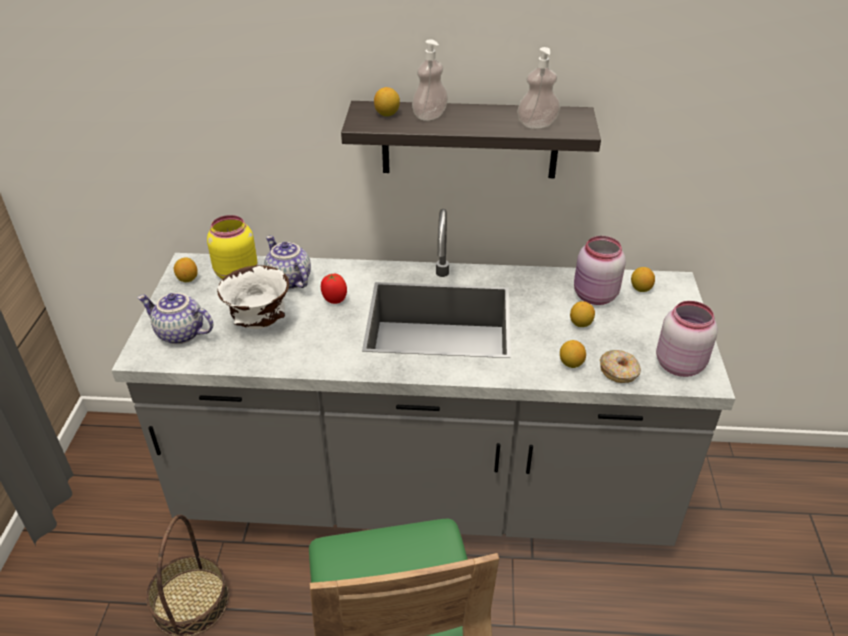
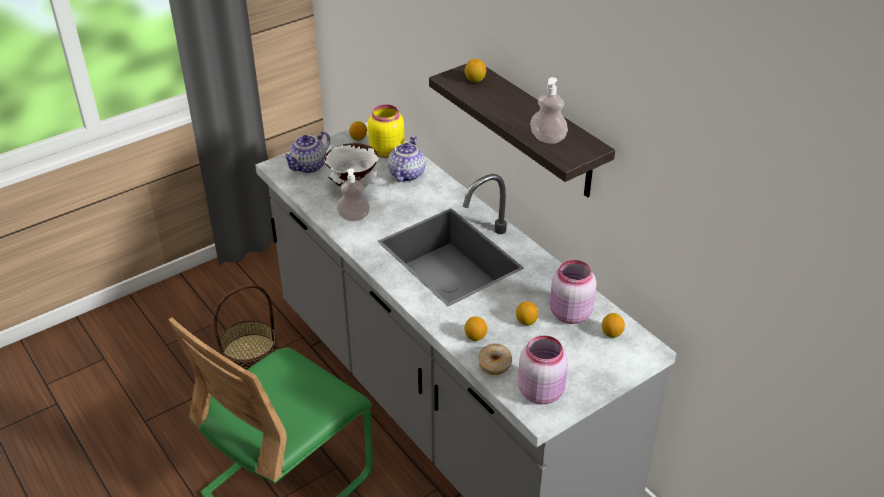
camera: 50 degrees right, 0 degrees up
teapot [137,293,214,344] -> teapot turned 120 degrees counterclockwise [283,131,330,173]
tomato [321,274,347,304] -> none
soap dispenser [412,39,448,121] -> soap dispenser moved to [337,168,370,221]

